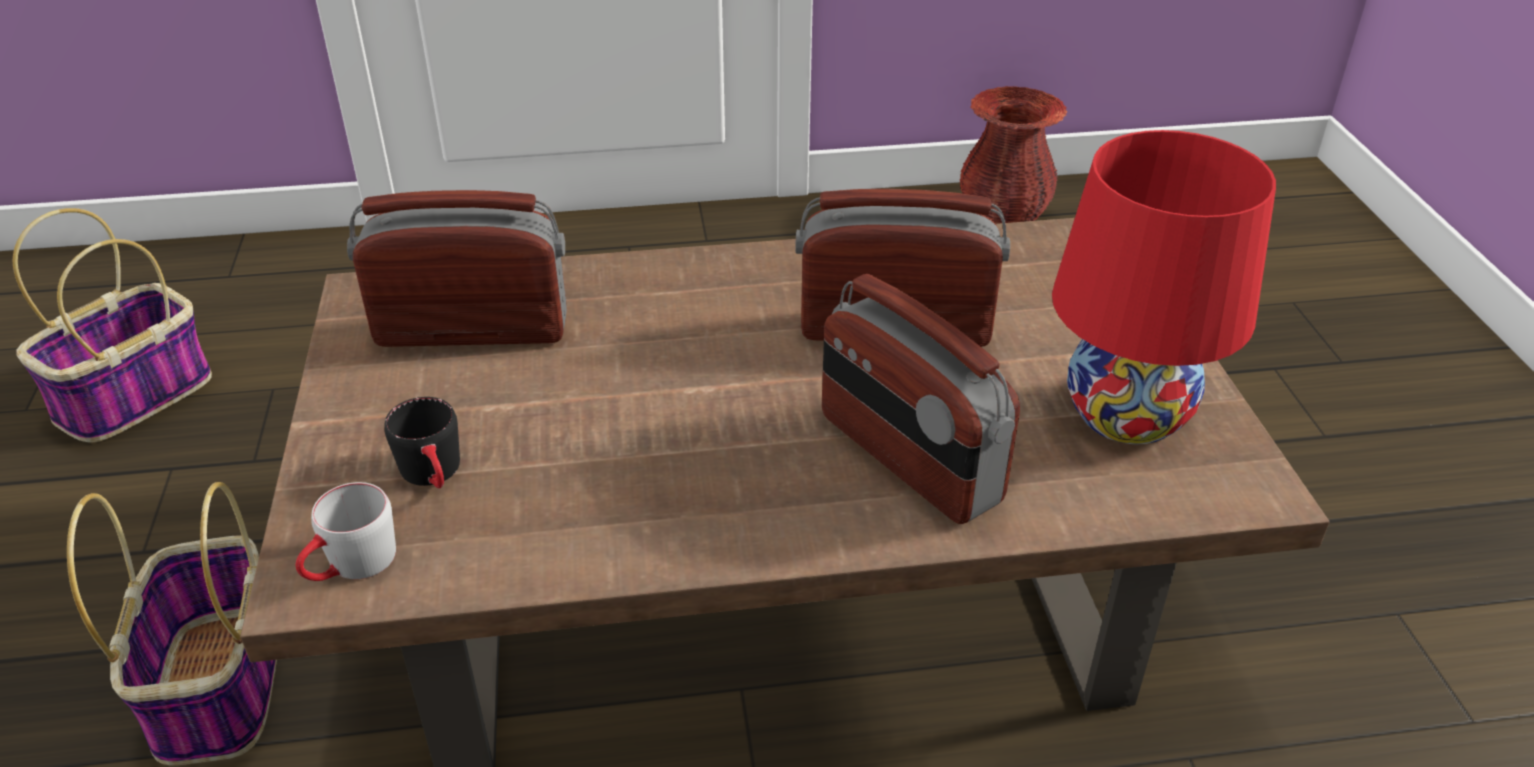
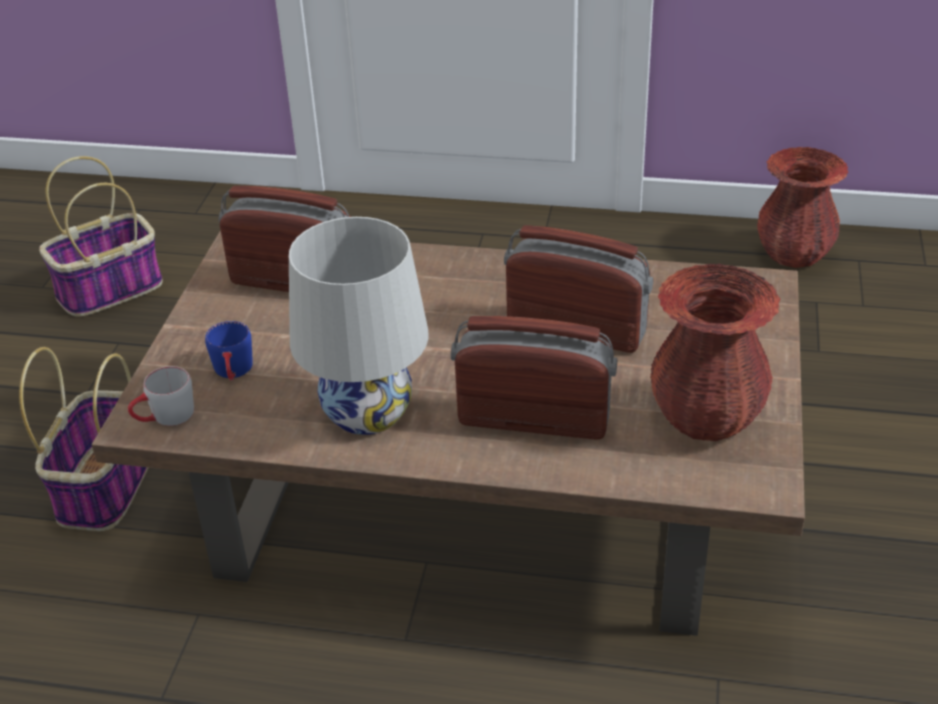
camera: 20 degrees right, 0 degrees up
black mug [384,397,460,488] -> blue mug [205,321,253,381]
radio [822,274,1020,524] -> radio turned 120 degrees clockwise [451,316,617,440]
red table lamp [1052,130,1276,445] -> red vase [650,264,780,441]
none -> white table lamp [289,217,429,435]

